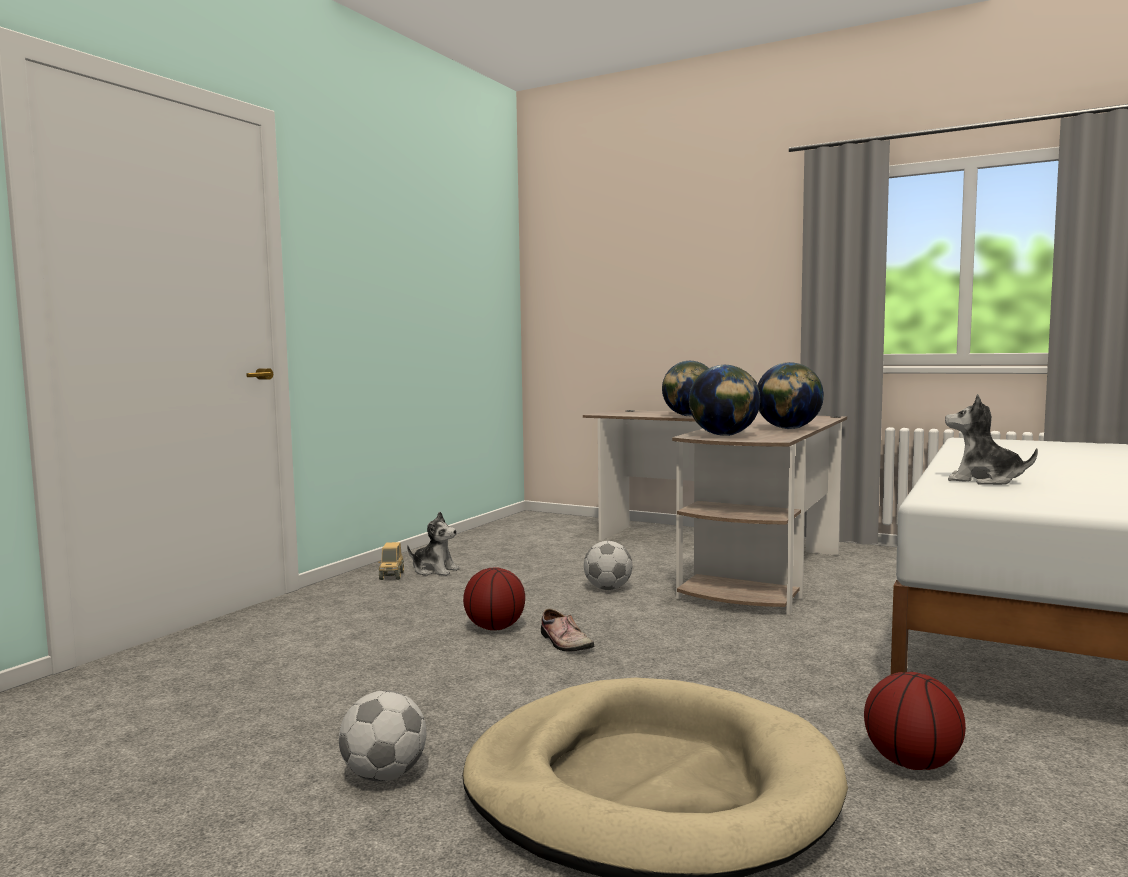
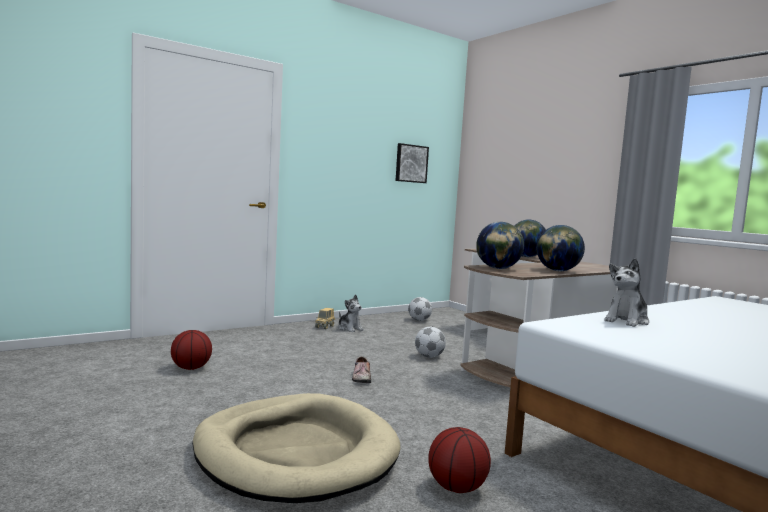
camera: 25 degrees right, 0 degrees up
football [339,690,426,782] -> football moved to [408,297,432,321]
basketball [463,567,525,630] -> basketball moved to [171,330,212,370]
plush toy [945,394,1038,485] -> plush toy turned 105 degrees counterclockwise [604,258,649,327]
none -> picture [396,143,429,183]

